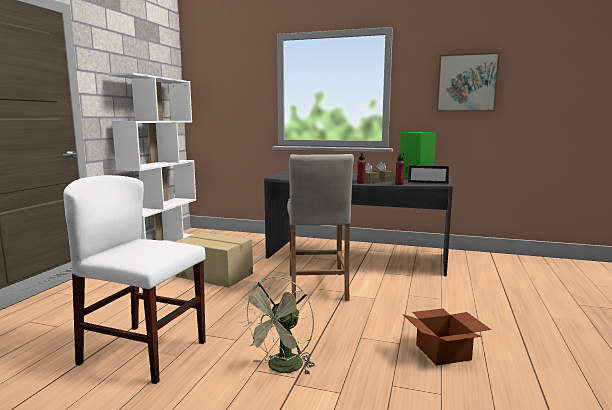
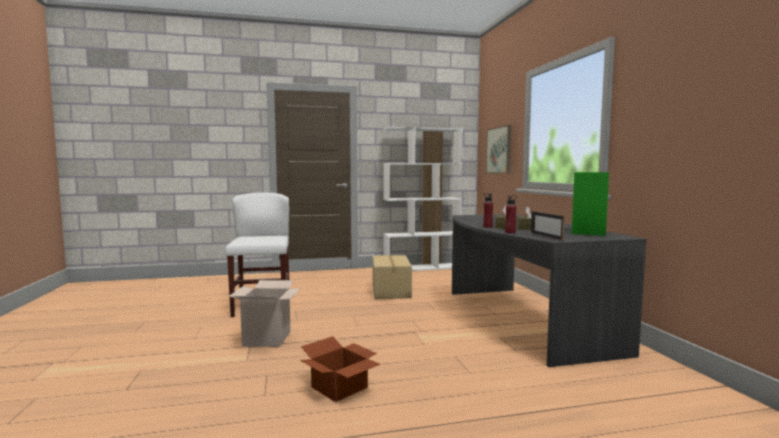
camera: 60 degrees right, 5 degrees down
green fan [239,276,315,375] -> cardboard box [229,280,300,347]
beige stool [287,154,354,301] -> none
picture [436,52,500,111] -> picture moved to [486,125,512,174]

